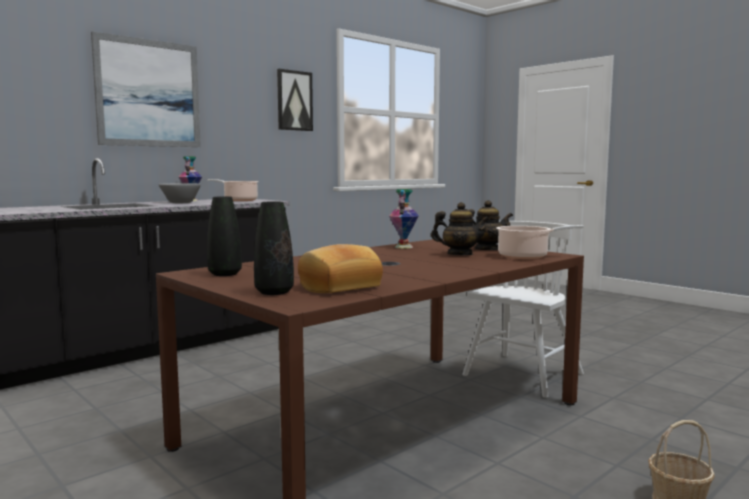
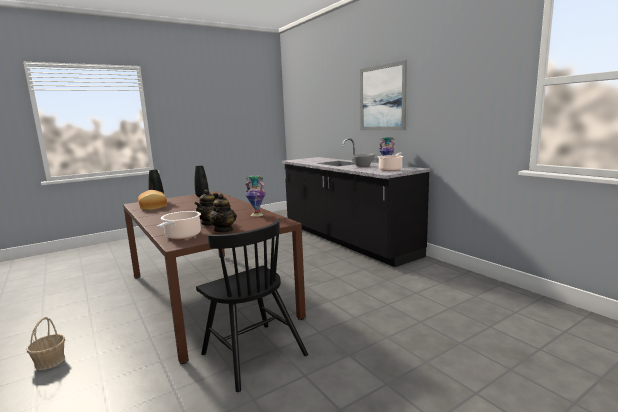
camera: 100 degrees right, 5 degrees up
picture [277,69,313,131] -> none
white chair [462,221,584,398] -> black chair [196,219,308,392]

